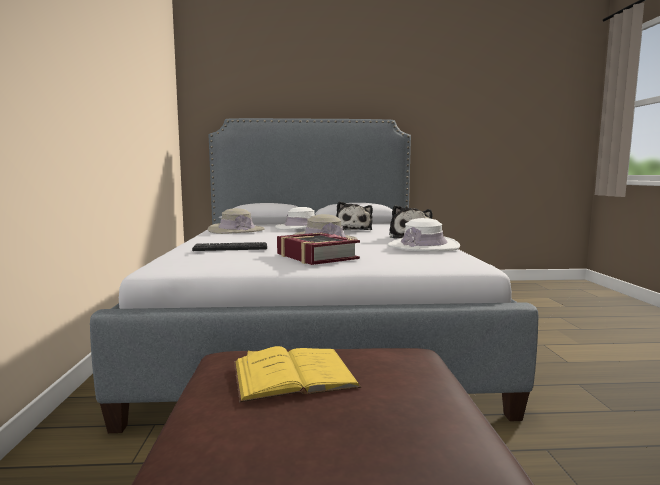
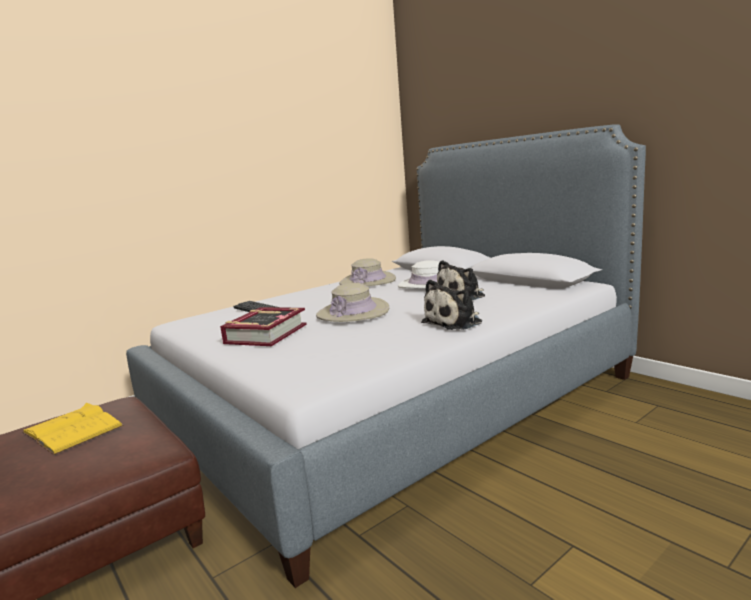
camera: 55 degrees right, 5 degrees up
white hat [388,218,460,251] -> none

